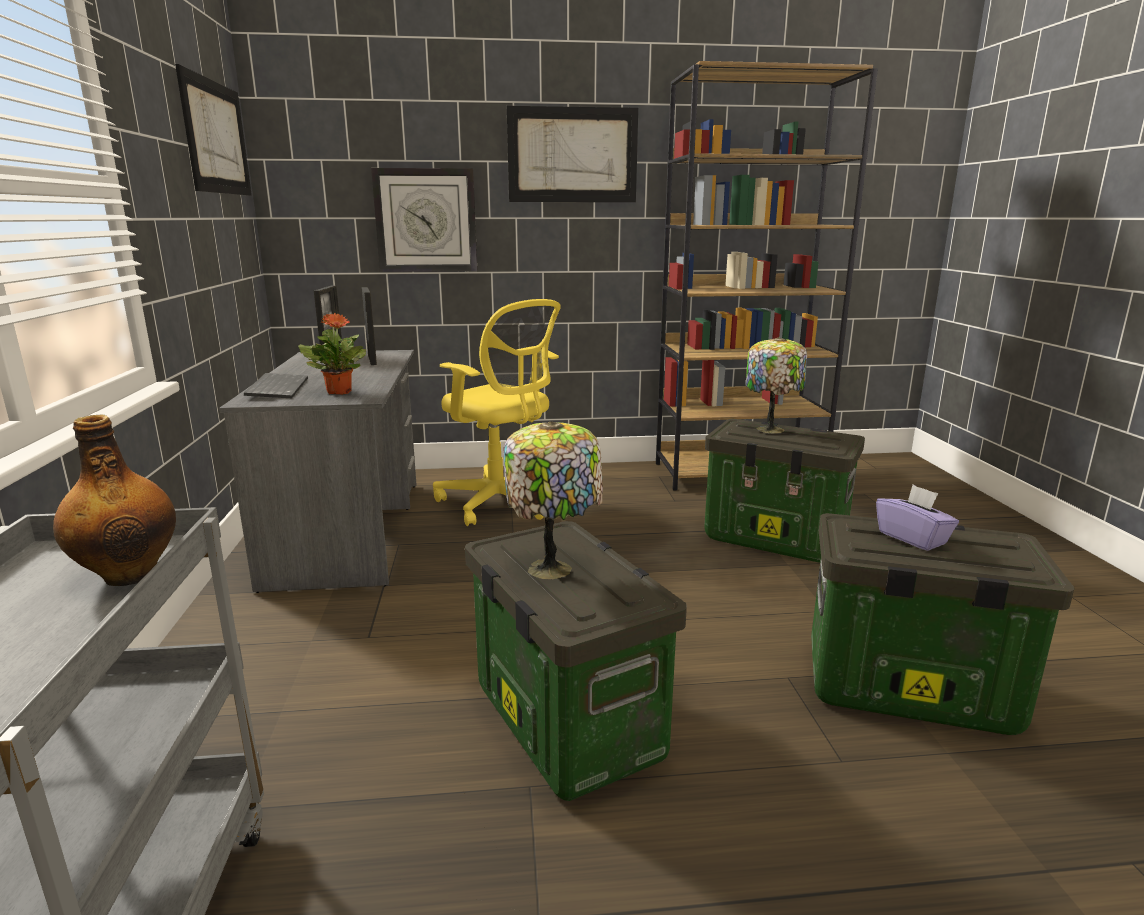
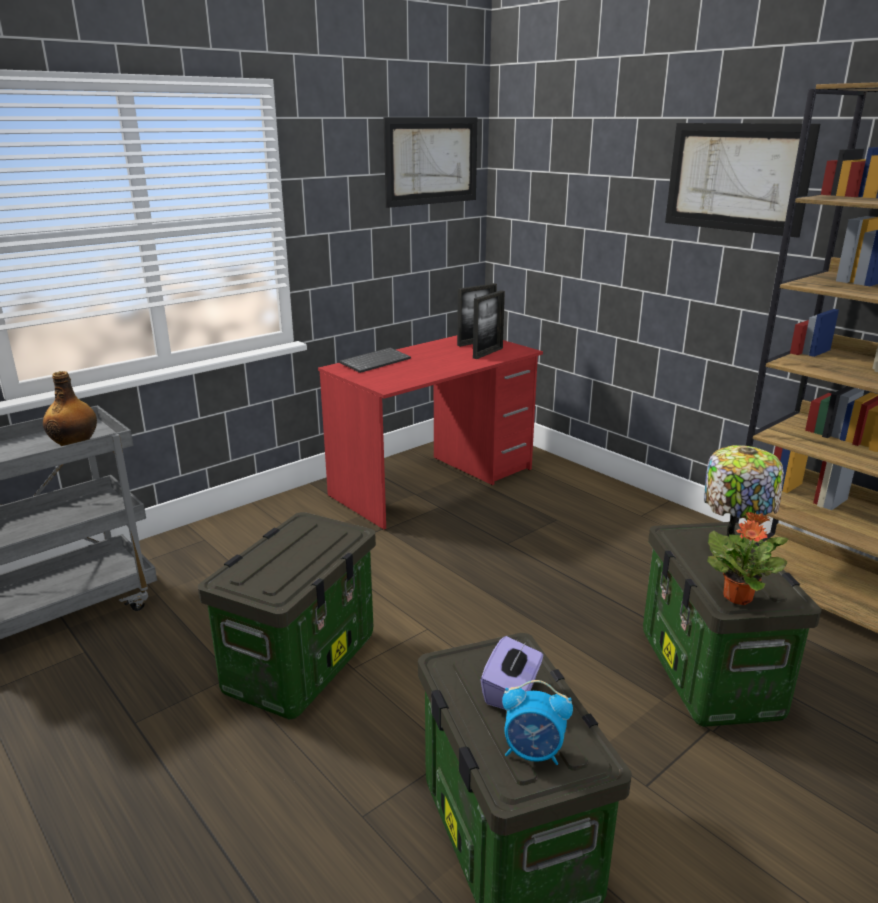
camera: 55 degrees right, 5 degrees up
grey desk [219,350,417,593] -> red desk [318,335,543,530]
potted plant [298,313,366,395] -> potted plant moved to [707,512,788,605]
wall clock [371,168,477,272] -> none
yellow office chair [433,299,561,526] -> none
table lamp [503,421,603,579] -> none
none -> alarm clock [502,680,573,765]

